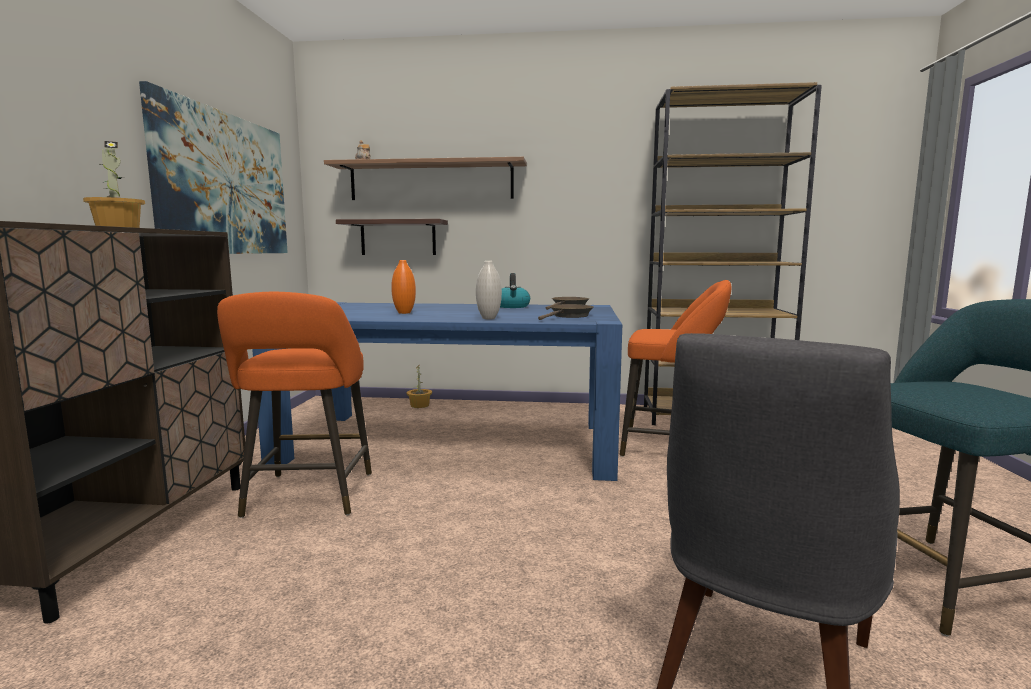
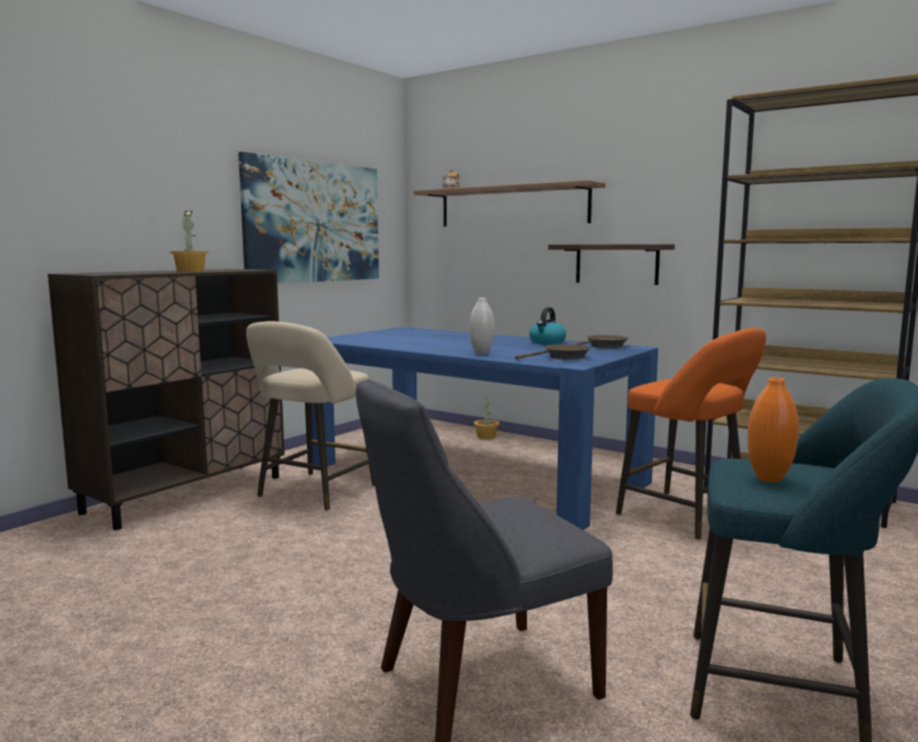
camera: 30 degrees right, 0 degrees up
orange stool [217,292,372,518] -> beige stool [246,321,375,511]
shelf [336,219,448,255] -> shelf moved to [548,244,675,285]
orange vase [391,260,416,314] -> orange vase moved to [747,377,799,482]

